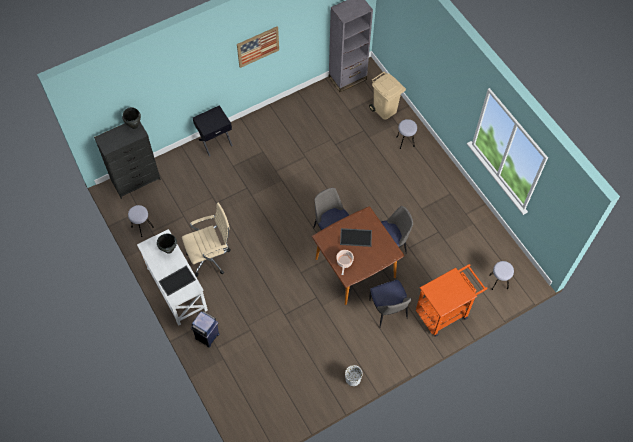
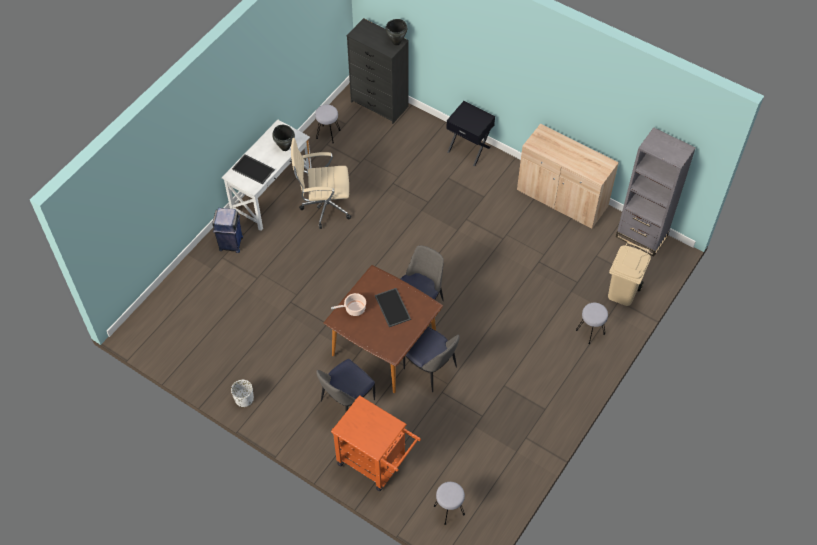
camera: 65 degrees right, 5 degrees down
beige office chair [182,202,231,277] -> beige office chair turned 135 degrees clockwise [291,138,351,229]
picture [237,26,279,68] -> none
none -> beige cabinet [517,124,619,229]

